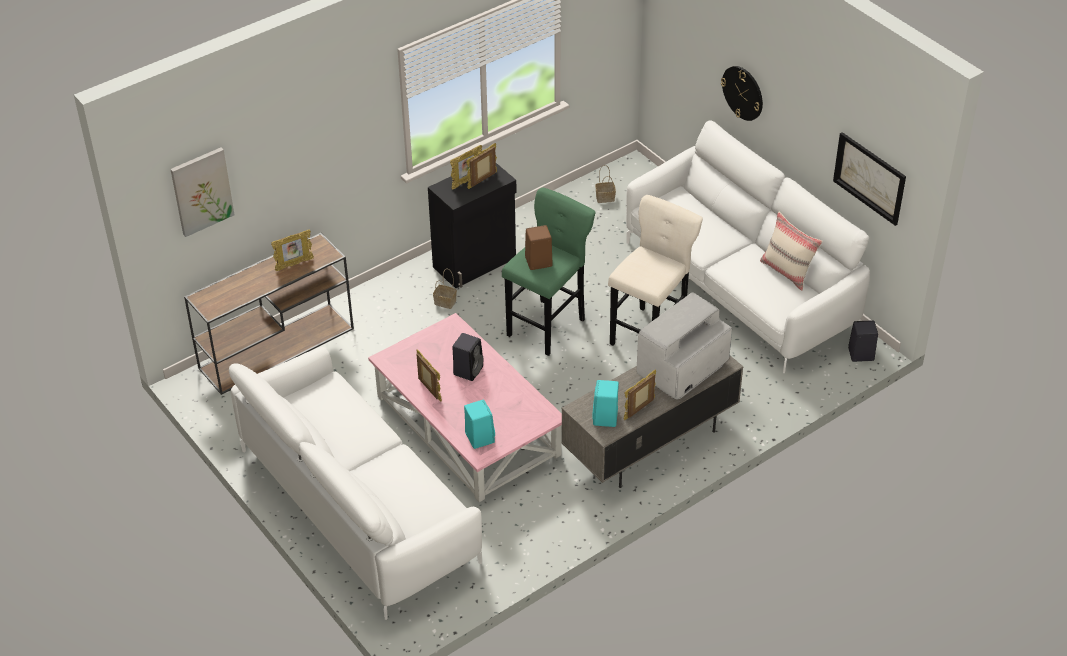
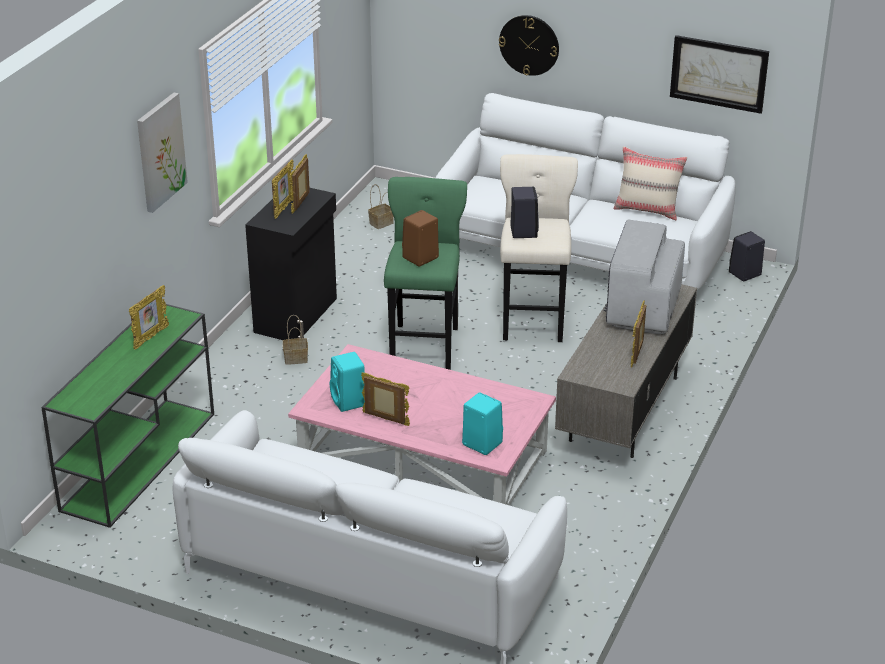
camera: 30 degrees left, 10 degrees down
picture [170,148,234,237] -> picture moved to [137,93,188,213]
brown console table [184,233,354,395] -> green console table [41,304,214,528]
black speaker [452,333,484,381] -> black speaker moved to [510,187,539,238]
turquoise speaker [592,380,619,427] -> turquoise speaker moved to [330,352,365,412]

